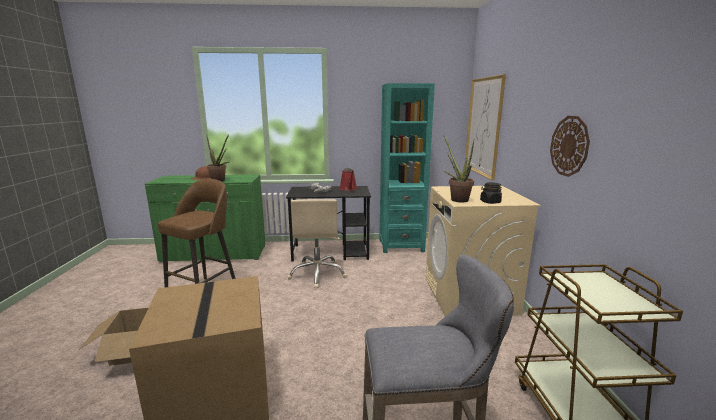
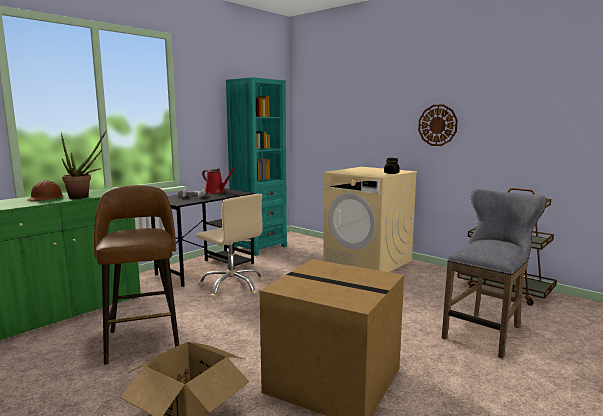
camera: 45 degrees left, 5 degrees down
potted plant [444,136,474,202] -> none
picture [465,74,506,180] -> none

